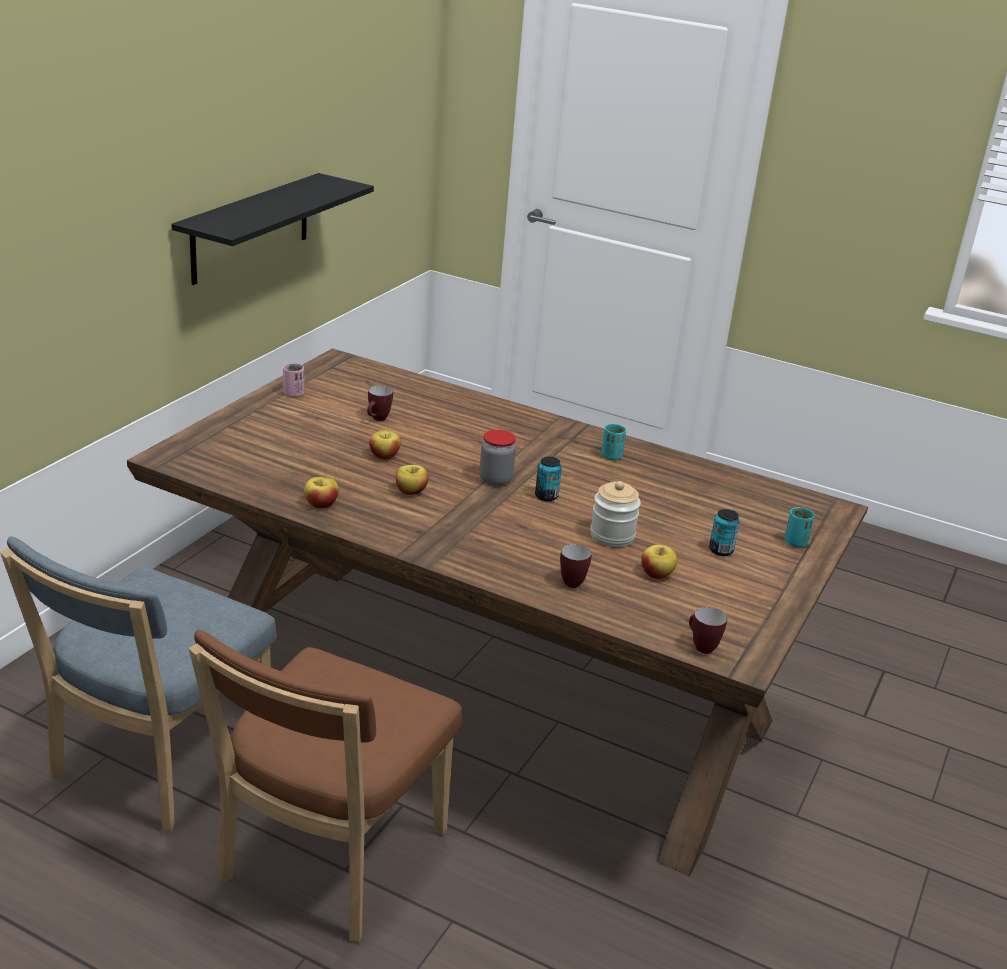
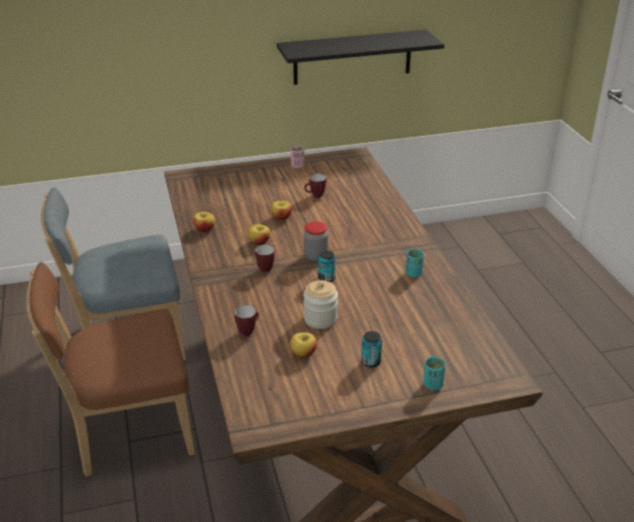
camera: 50 degrees right, 5 degrees up
mug [689,607,727,654] -> mug moved to [255,245,275,273]

